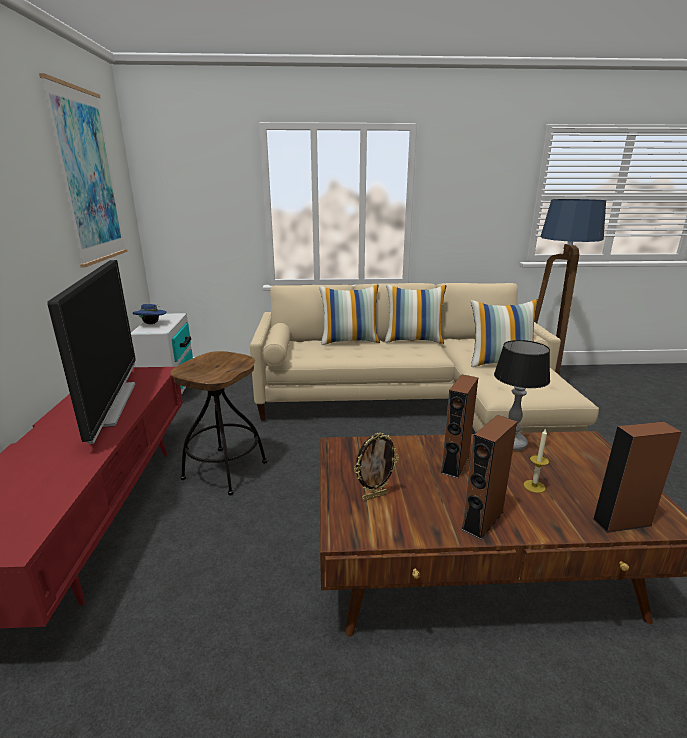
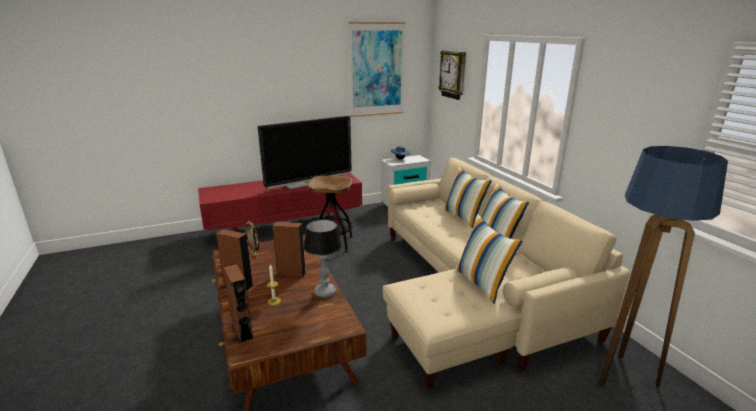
camera: 70 degrees right, 0 degrees up
none -> wall clock [438,50,466,100]

